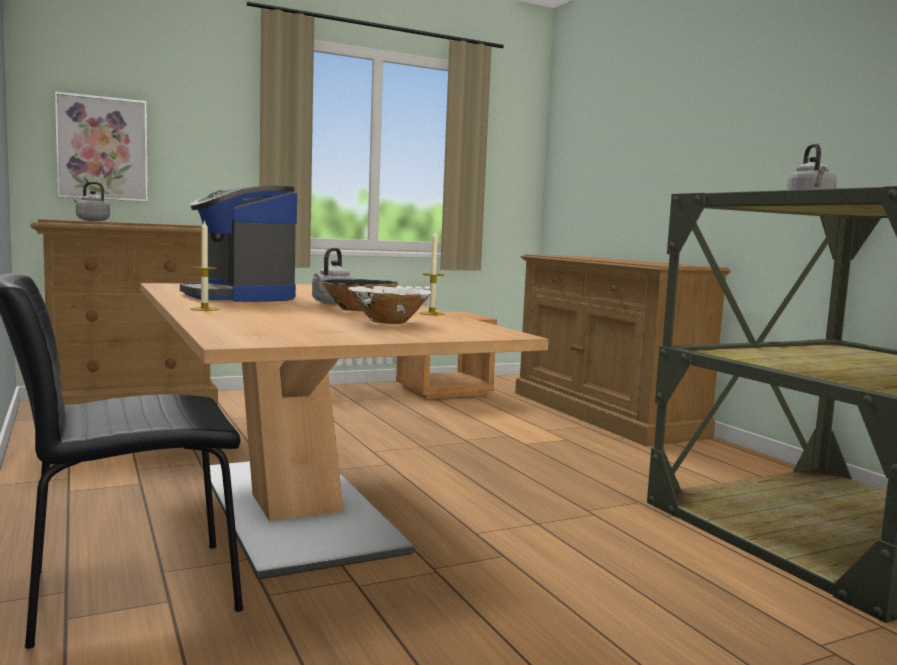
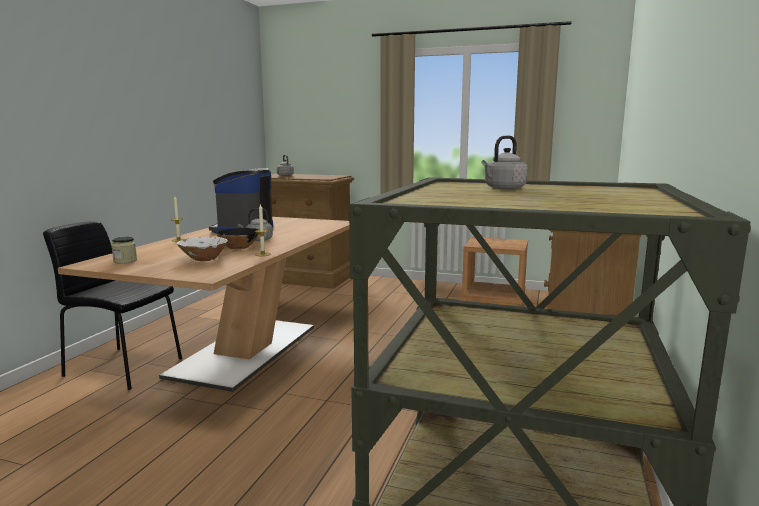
camera: 45 degrees right, 5 degrees up
picture [55,92,148,202] -> none
none -> jar [111,237,137,263]

